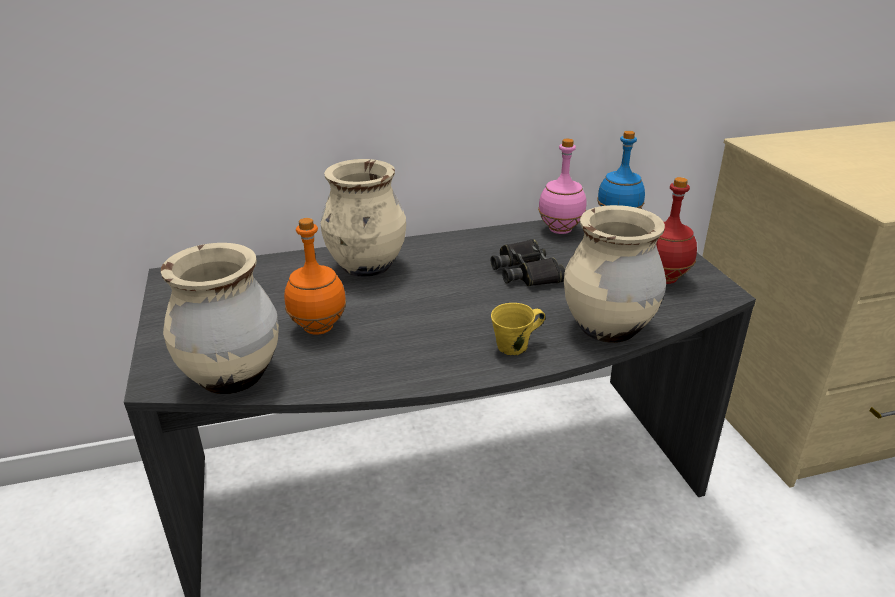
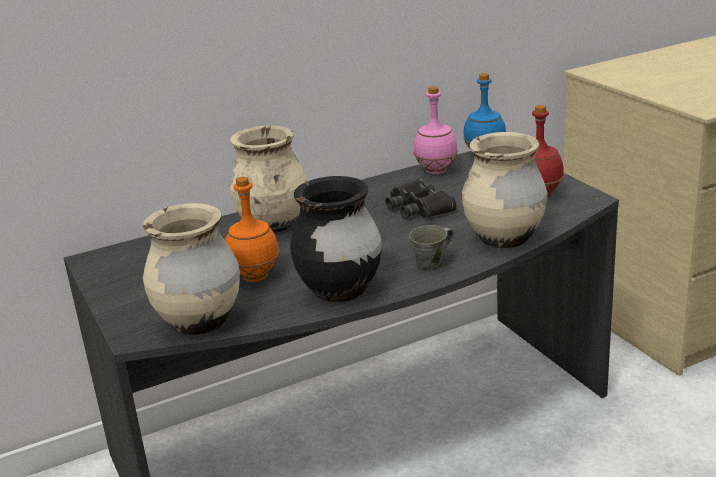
camera: 10 degrees left, 5 degrees down
yellow mug [491,303,545,355] -> grey mug [409,225,454,270]
none -> black vase [290,176,382,302]

